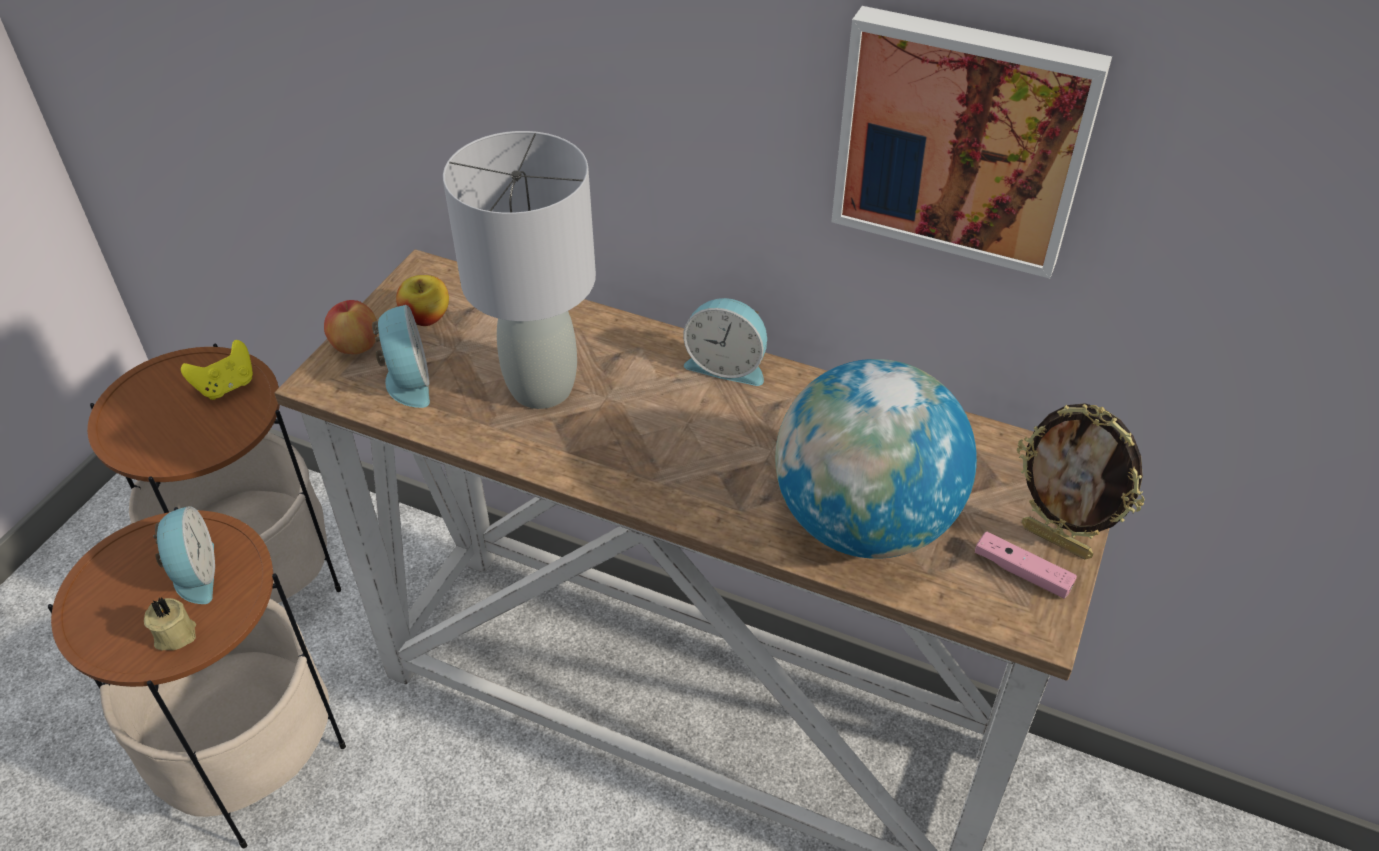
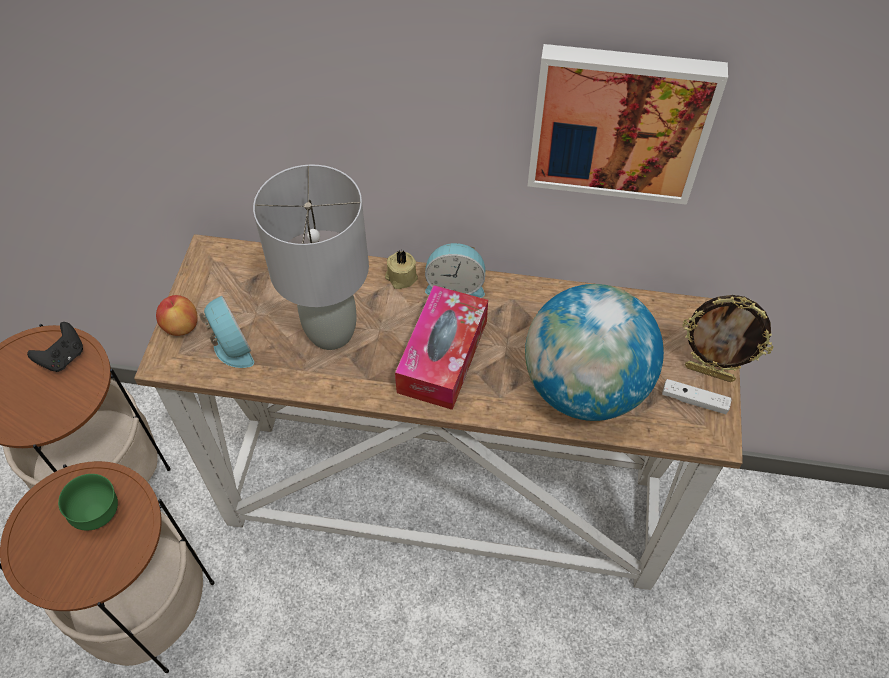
camera: 15 degrees left, 10 degrees up
beige candle [144,598,196,650] -> beige candle moved to [385,250,418,289]
alarm clock [153,506,215,604] -> green bowl [58,474,118,531]
yellow game controller [181,340,253,400] -> black game controller [27,322,83,372]
apple [396,275,449,326] -> none
pink game controller [975,531,1077,599] -> white game controller [662,379,732,414]
none -> tissue box [395,285,488,410]

